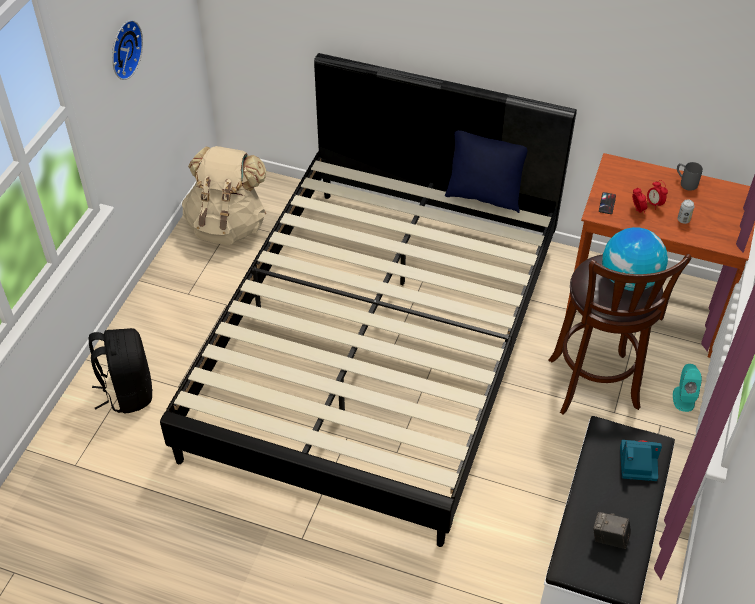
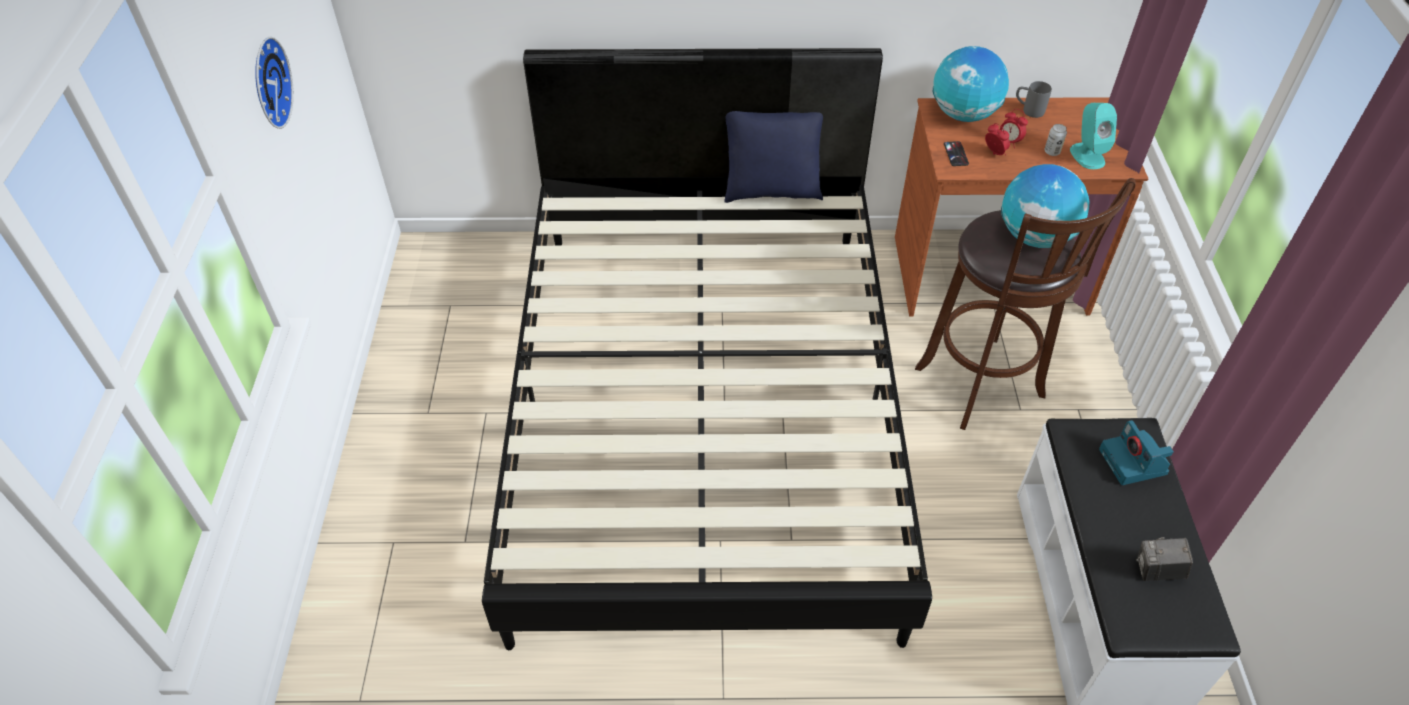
camera: 20 degrees left, 0 degrees up
black backpack [89,328,153,413] -> none
beige backpack [182,146,266,245] -> none
camera [620,440,662,481] -> camera turned 90 degrees counterclockwise [1099,420,1174,485]
turquoise speaker [673,364,702,412] -> turquoise speaker moved to [1070,103,1117,169]
none -> globe [932,46,1009,122]

